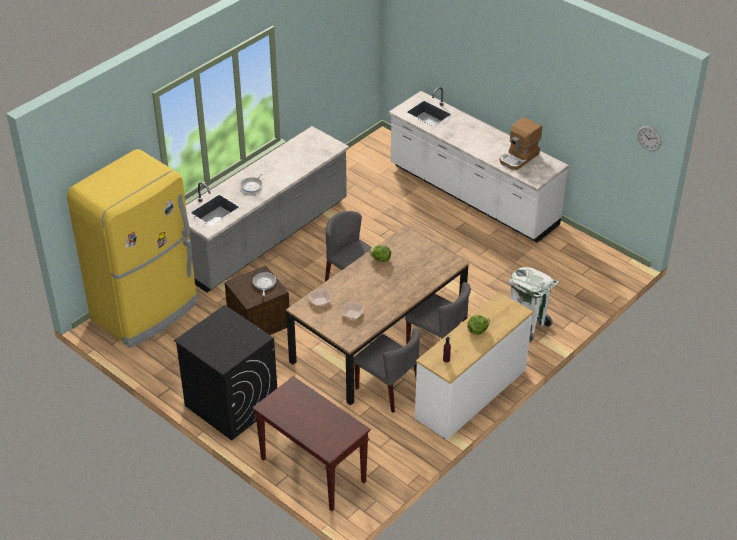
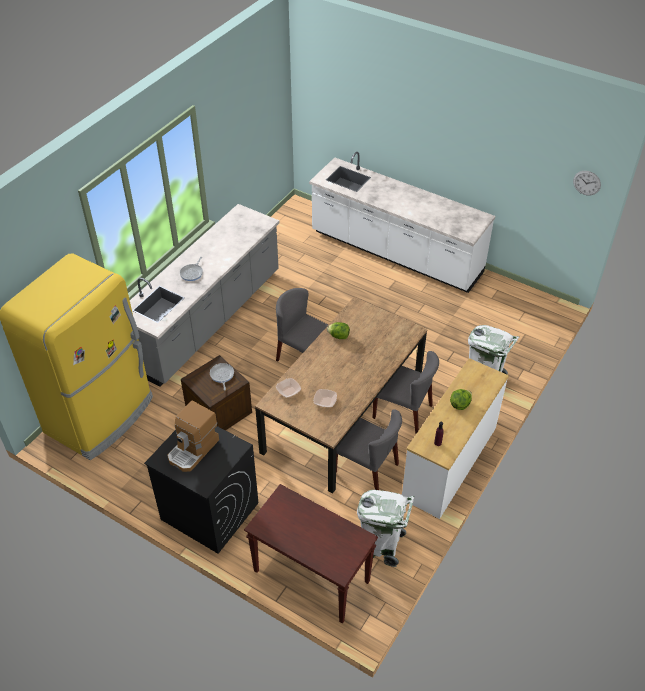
camera: 10 degrees left, 5 degrees up
coffee machine [500,117,542,170] -> coffee machine moved to [167,401,219,472]
none -> white trash can [357,490,414,567]

